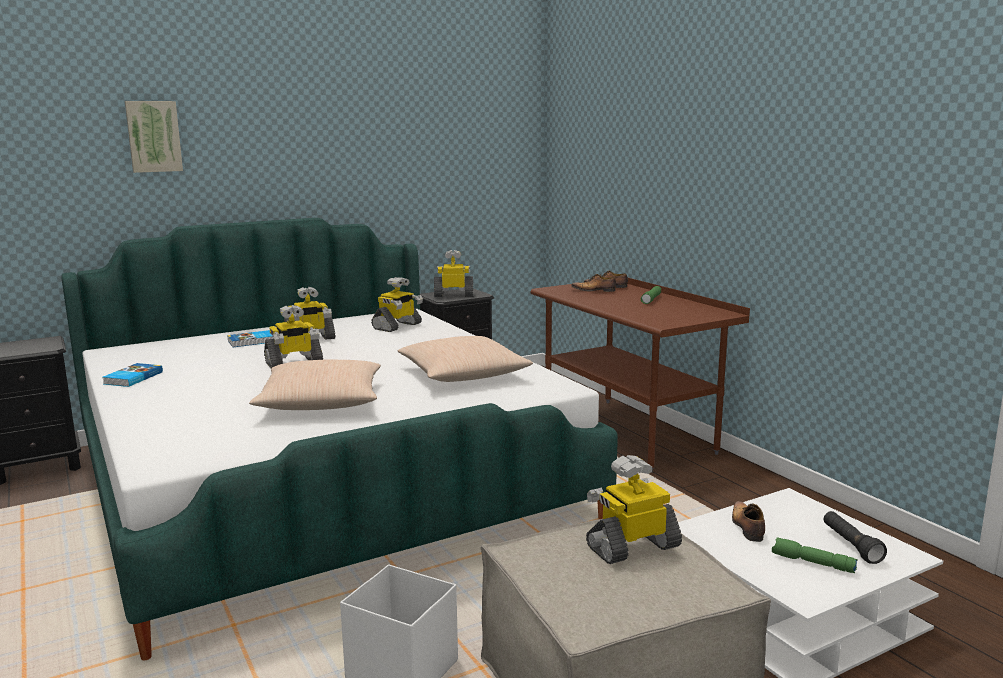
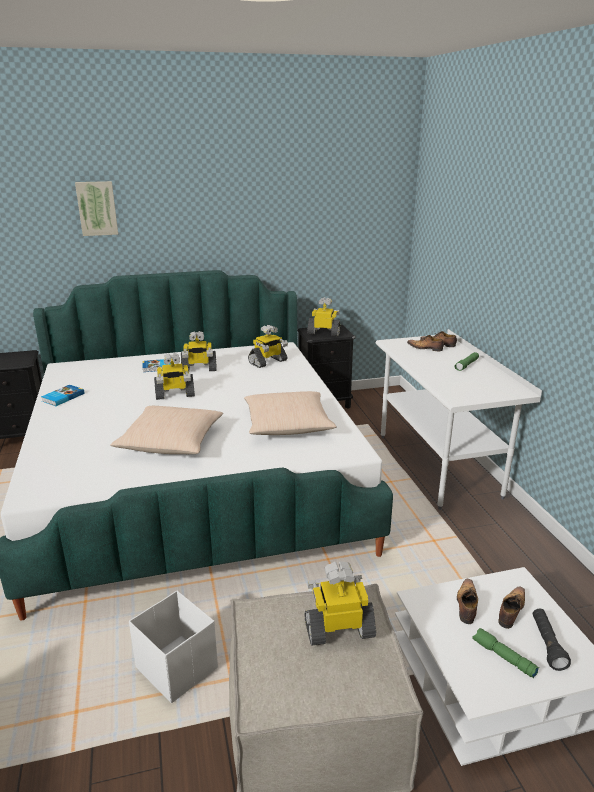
camera: 15 degrees right, 10 degrees up
brown desk [531,278,750,473] -> white desk [376,329,542,510]
none -> shoe [499,587,525,629]

